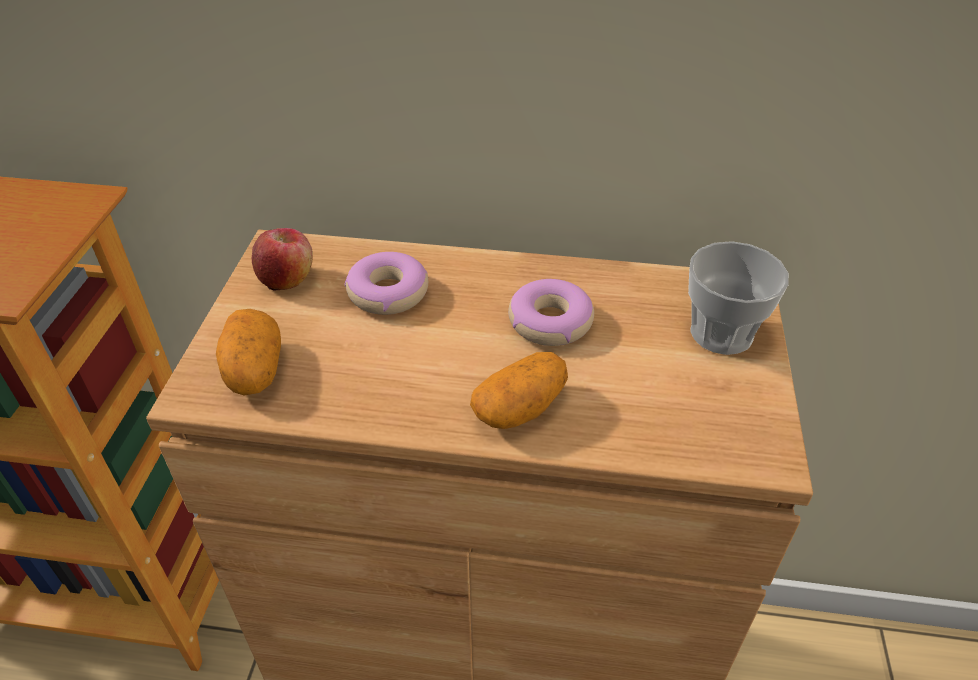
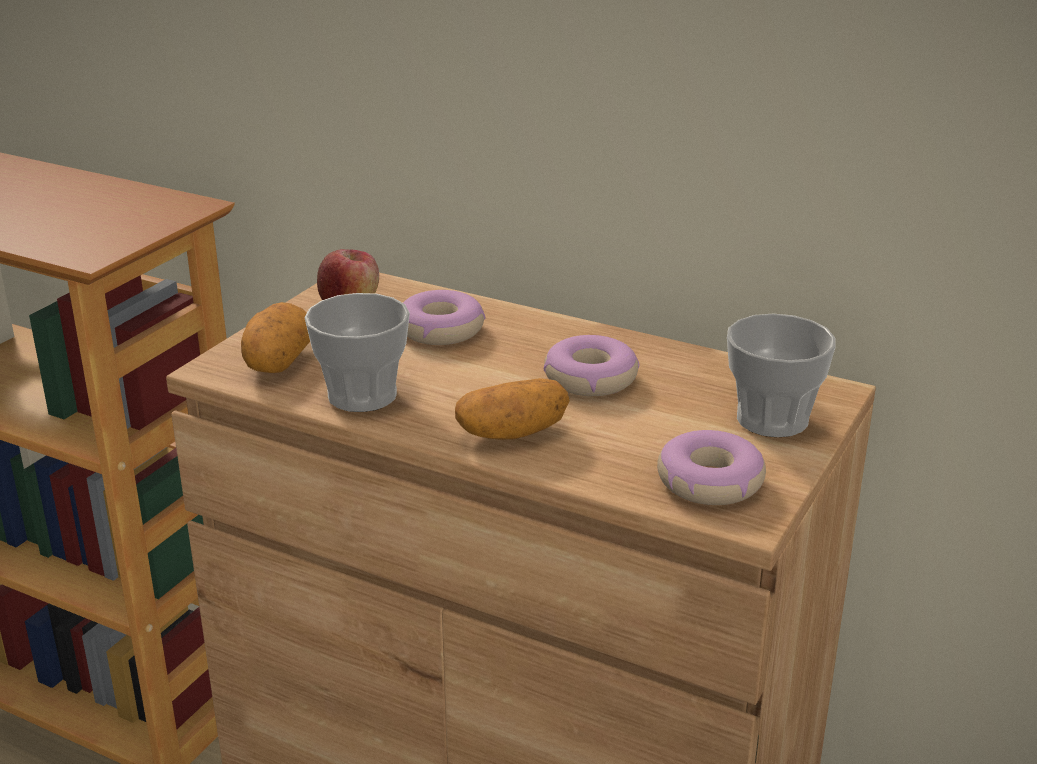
camera: 20 degrees right, 15 degrees down
none -> cup [305,293,410,412]
none -> donut [657,430,766,505]

